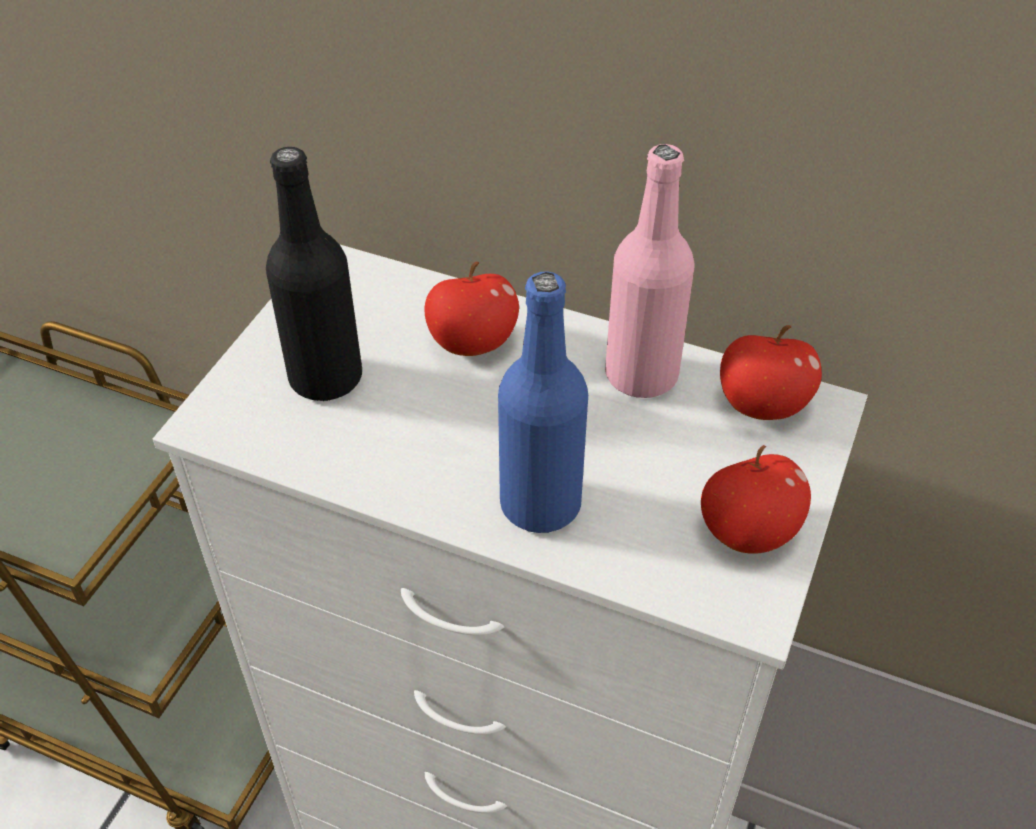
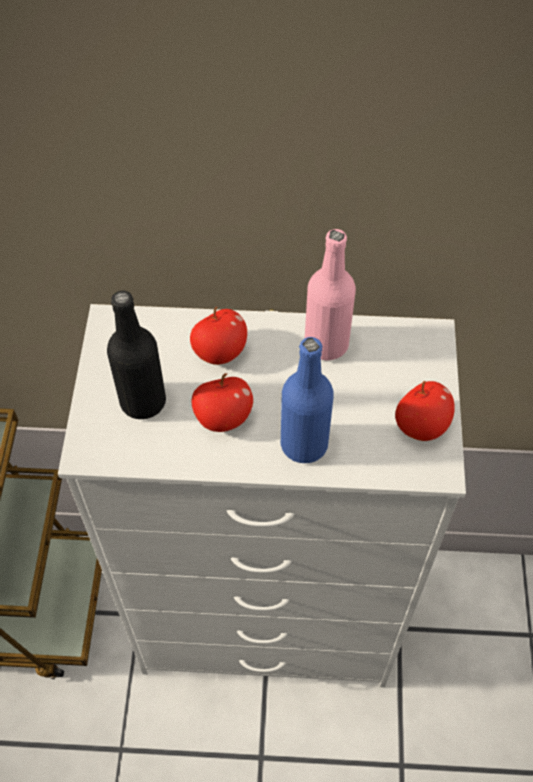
camera: 20 degrees left, 10 degrees up
apple [720,325,822,420] -> apple moved to [191,373,253,432]

